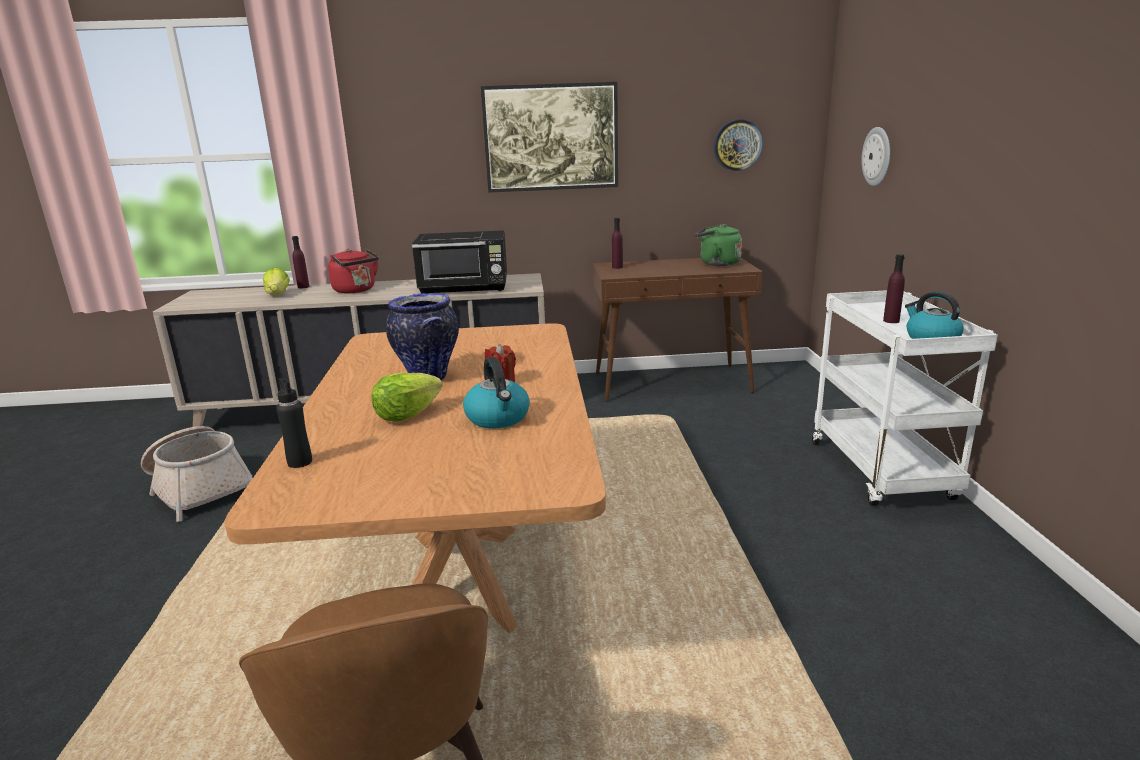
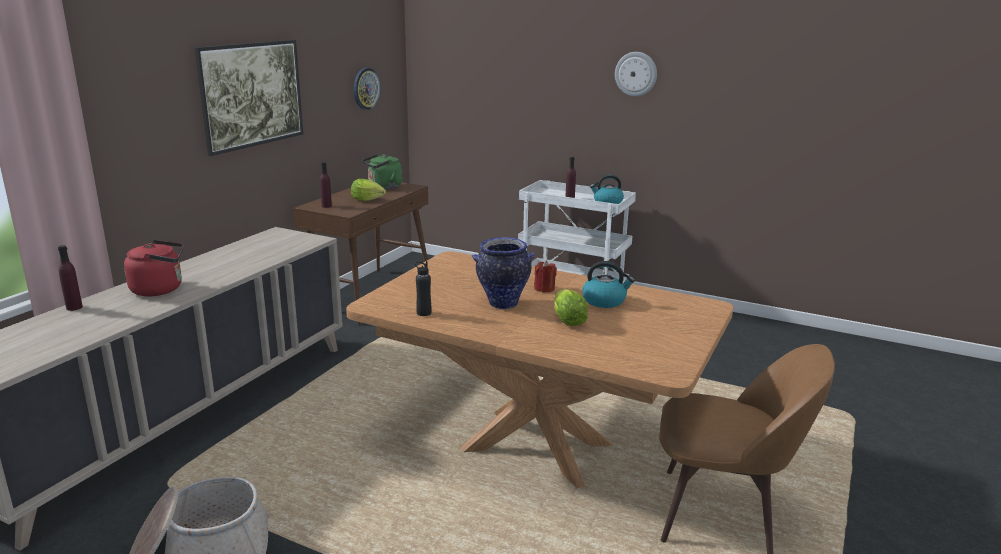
camera: 60 degrees left, 0 degrees up
lettuce [263,268,290,295] -> lettuce moved to [351,179,386,201]
black bottle [276,378,312,468] -> black bottle moved to [415,261,432,316]
black microwave [412,230,507,294] -> none
wall clock [862,127,890,186] -> wall clock moved to [615,52,657,97]

